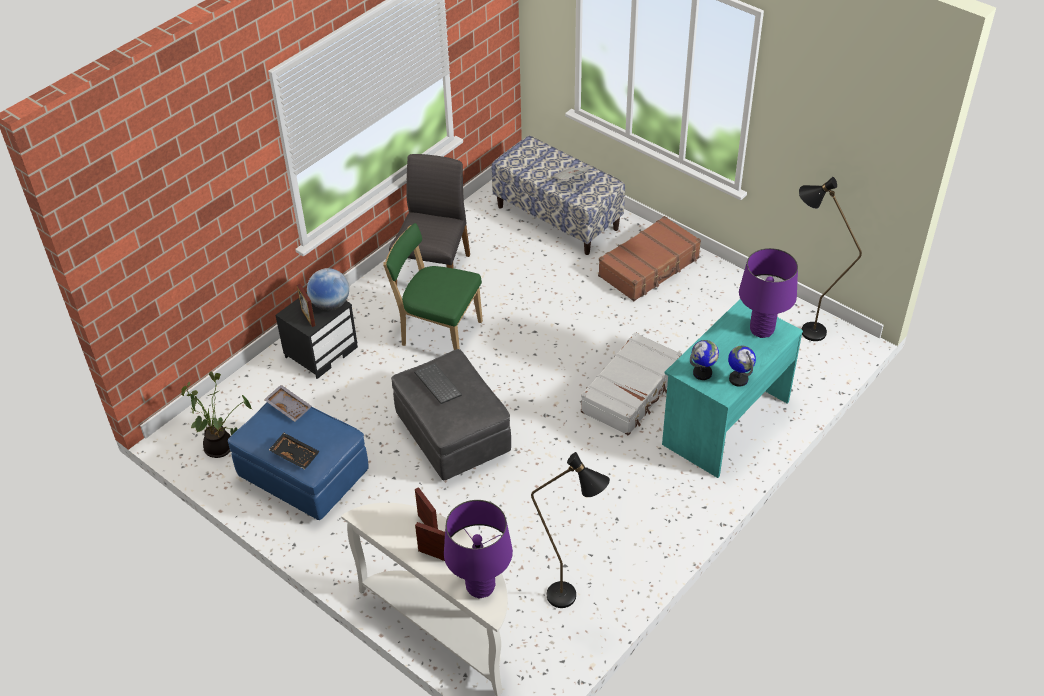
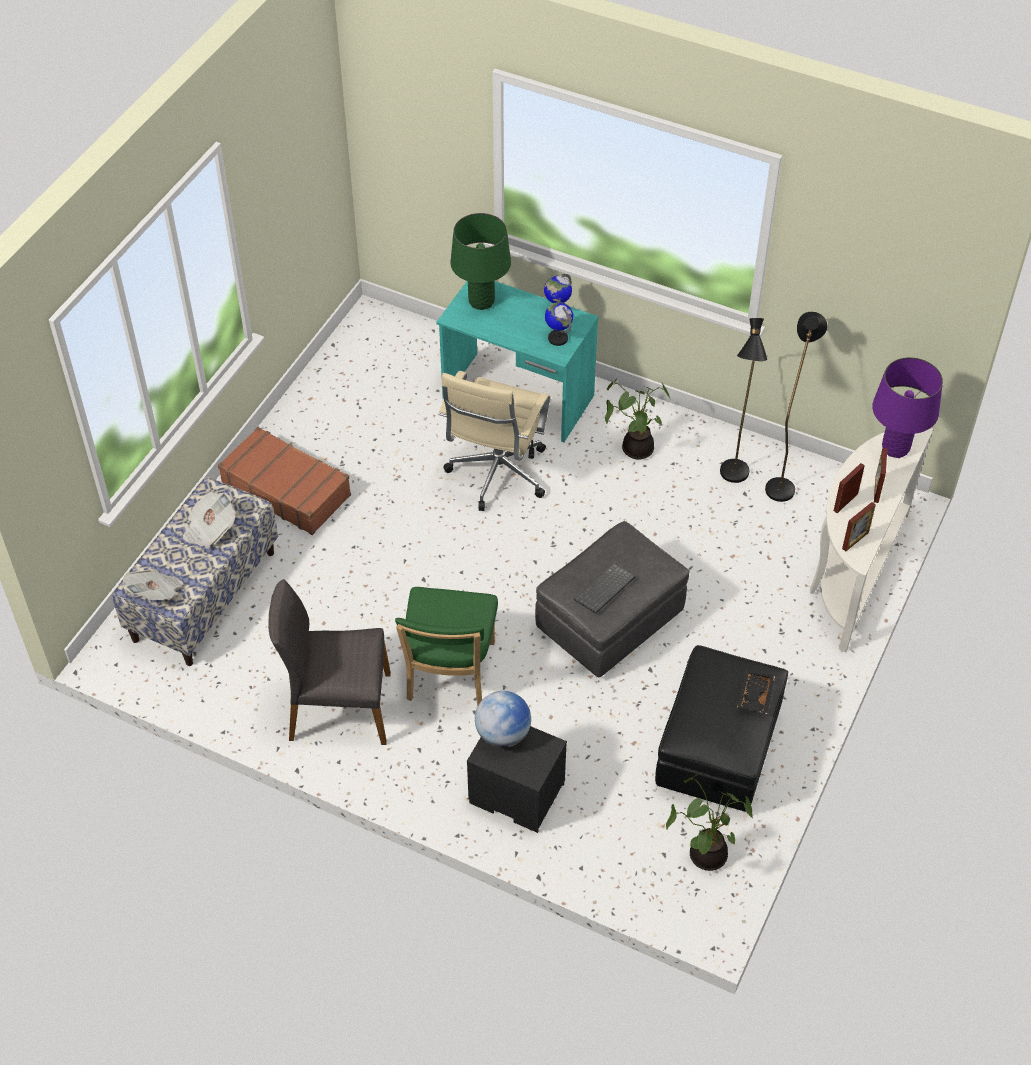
camera: 105 degrees left, 5 degrees up
blue ottoman [228,402,368,520] -> black ottoman [655,645,788,811]
grey tray [264,385,312,422] -> none
picture frame [297,284,316,327] -> picture frame moved to [842,502,876,551]
white suitcase [581,332,682,435] -> beige office chair [438,371,551,511]
purple table lamp [739,248,798,338] -> green table lamp [451,213,511,310]
black floor lamp [799,177,862,341] -> black floor lamp moved to [720,318,767,483]
none -> newspaper [123,570,183,600]
none -> potted plant [605,378,671,459]

